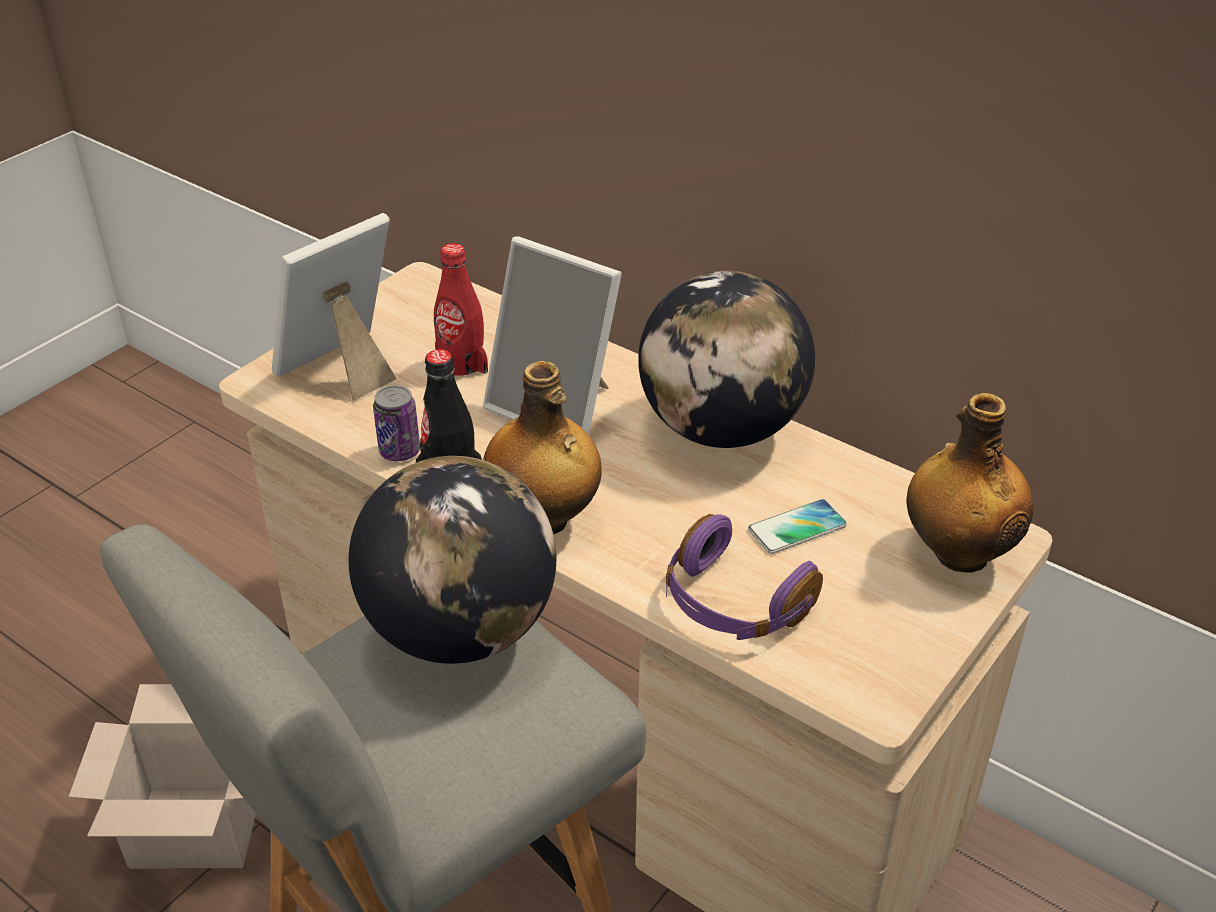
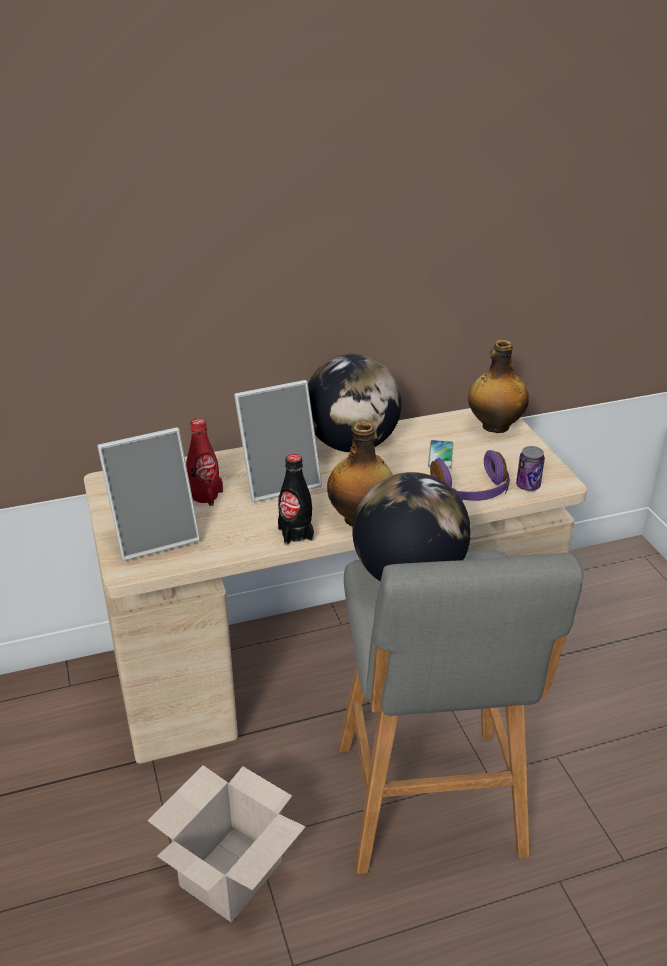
camera: 55 degrees left, 5 degrees down
picture frame [272,213,397,401] -> picture frame turned 105 degrees counterclockwise [97,427,200,561]
can [373,385,420,461] -> can moved to [516,446,545,491]

